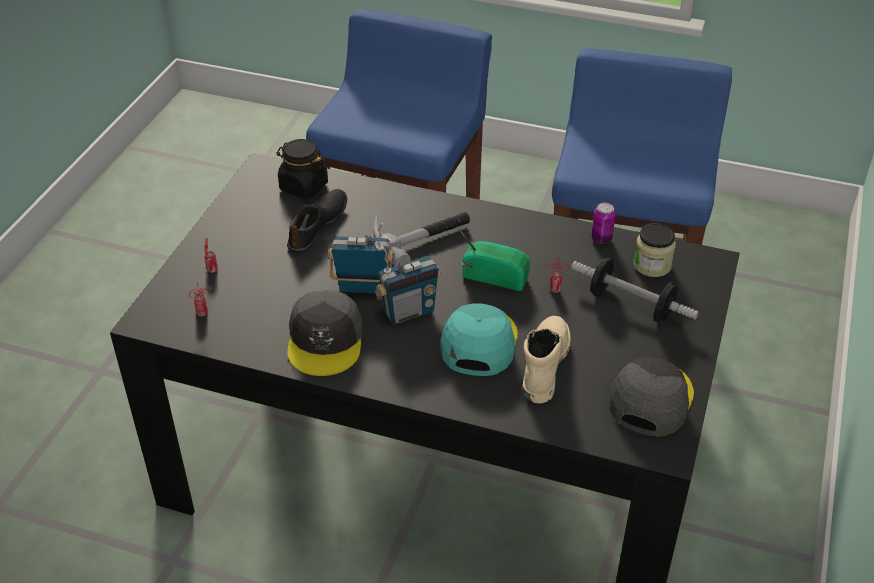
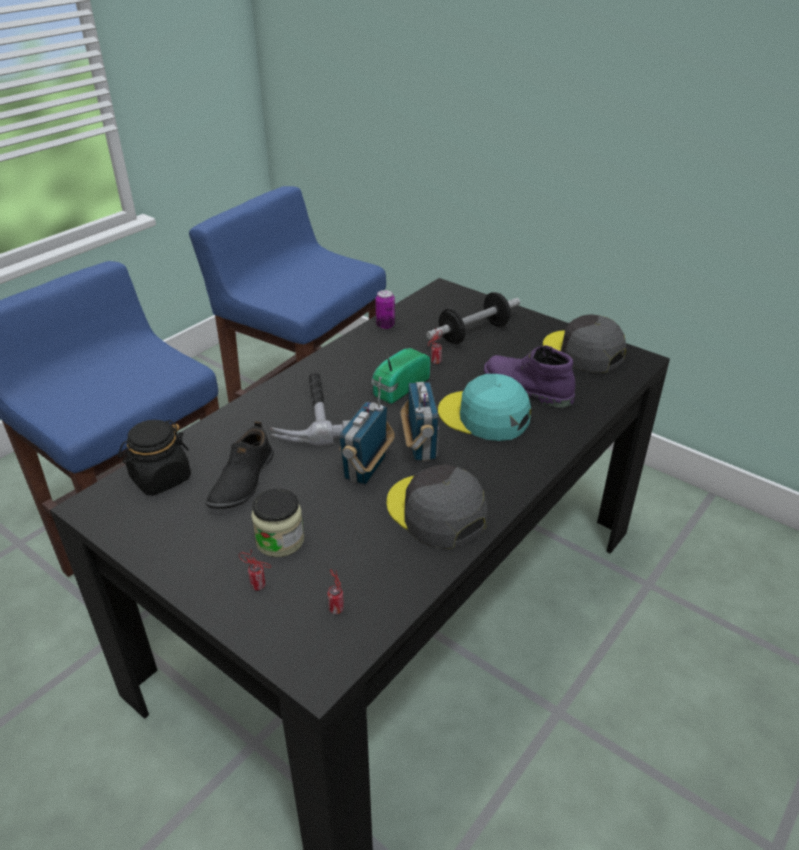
camera: 70 degrees left, 5 degrees down
black shoe [287,189,347,253] -> black shoe turned 120 degrees counterclockwise [205,421,274,509]
grey cap [287,290,363,376] -> grey cap turned 150 degrees counterclockwise [387,464,487,549]
beige boot [523,316,570,403] -> purple boot [484,345,575,408]
jar [633,223,676,277] -> jar moved to [251,489,304,557]

